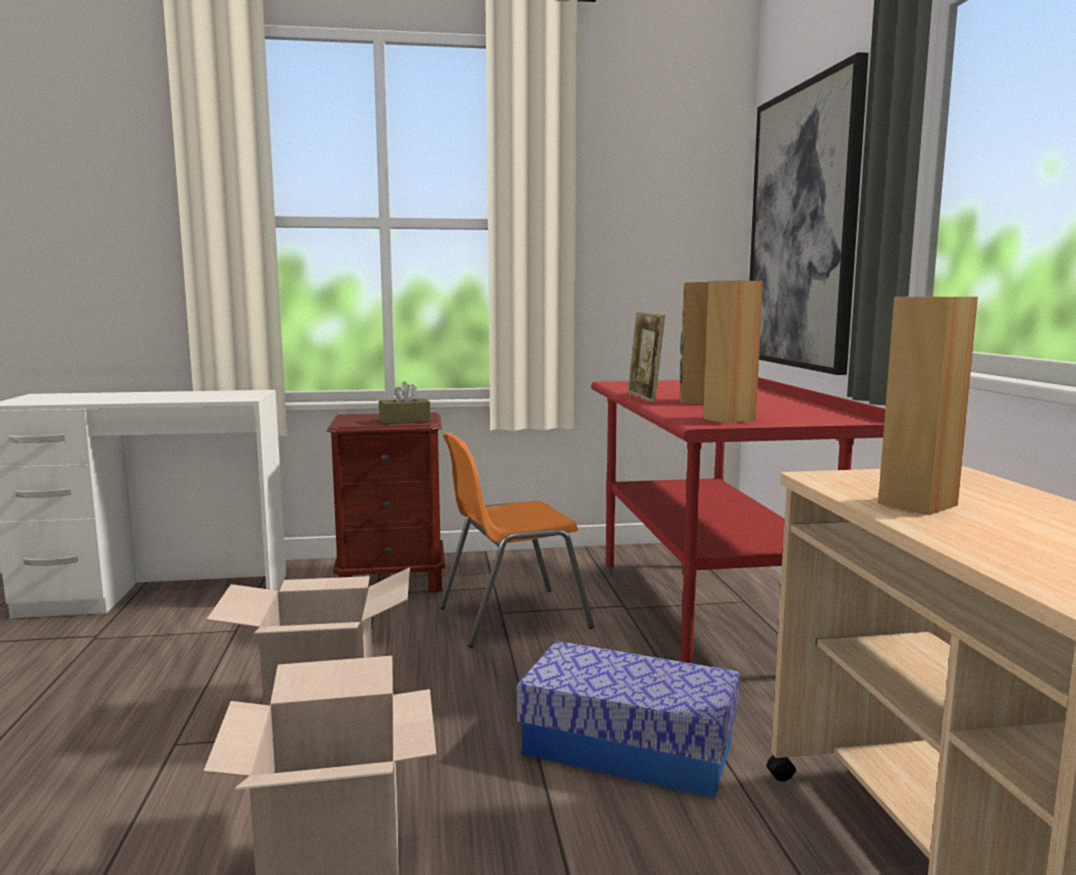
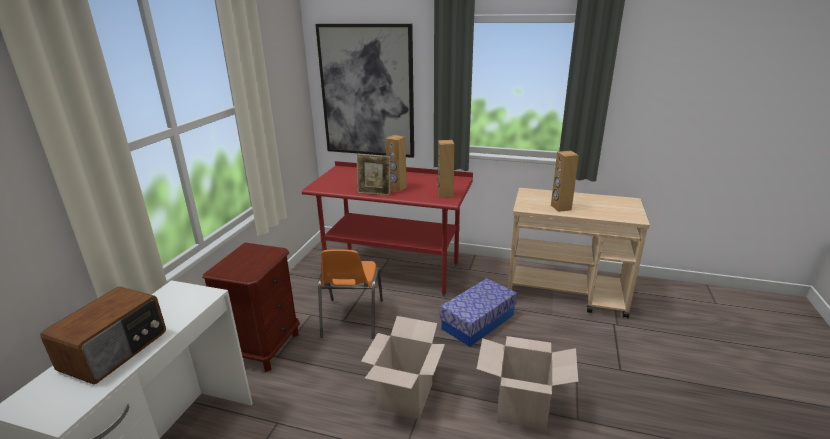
camera: 65 degrees left, 15 degrees up
brown tissue box [379,381,431,424] -> none
none -> radio [40,287,166,384]

